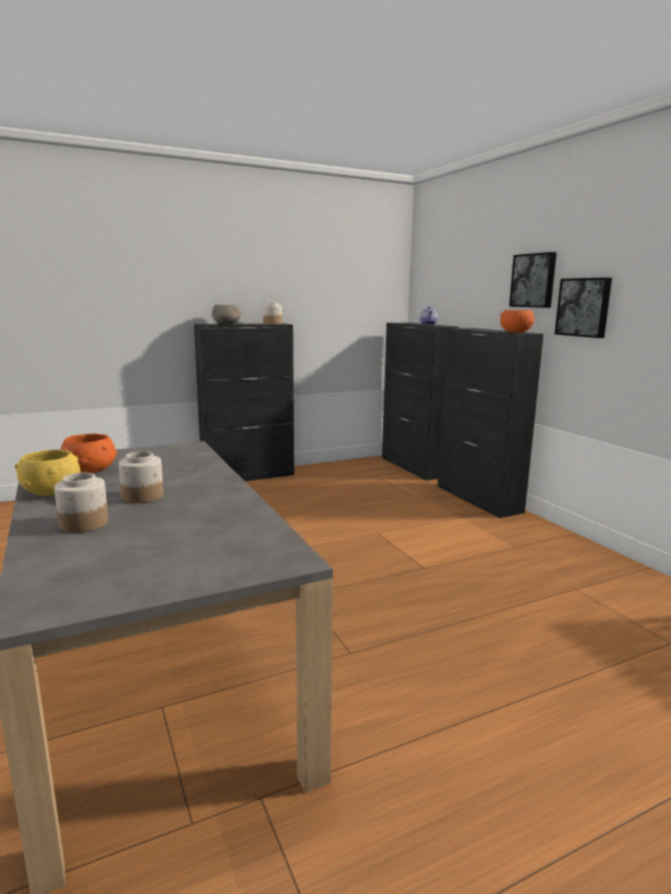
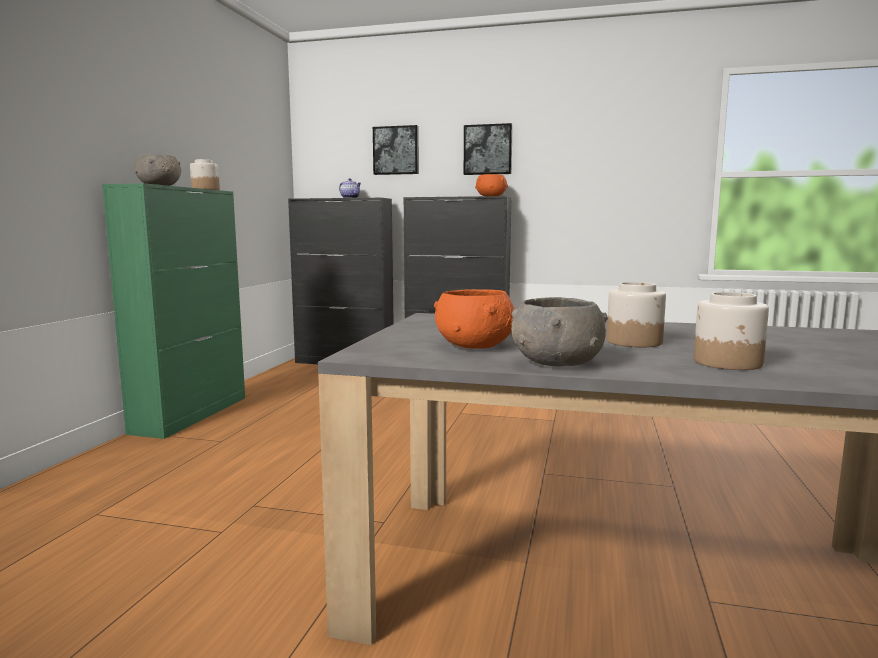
camera: 50 degrees left, 5 degrees down
yellow bowl [15,450,80,496] -> grey bowl [511,297,608,366]
black cabinet [194,323,294,481] -> green cabinet [102,183,245,439]
picture [555,277,612,338] -> picture moved to [373,125,419,175]

